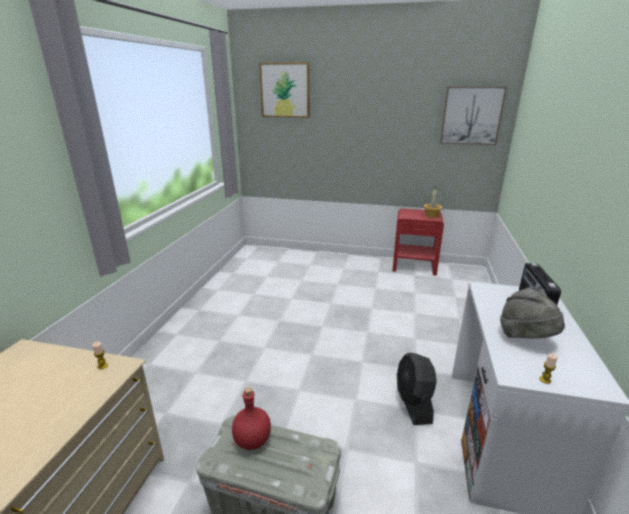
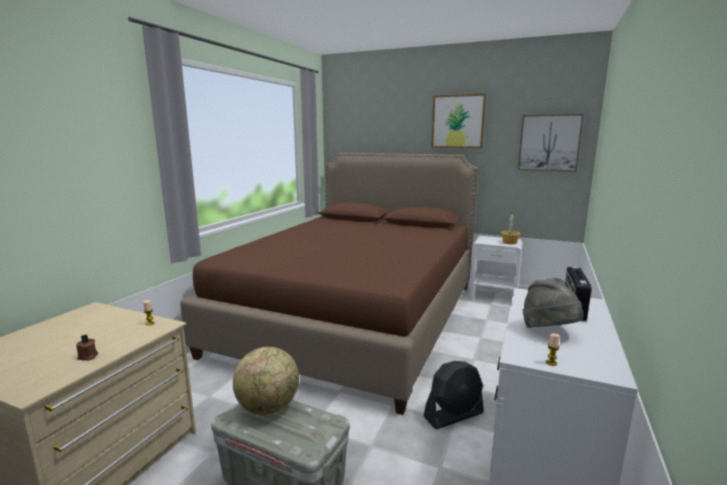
camera: 10 degrees right, 10 degrees down
red bottle [232,387,271,450] -> globe [233,347,299,415]
picture [259,62,310,118] -> picture moved to [431,94,486,148]
red nightstand [393,209,444,276] -> white nightstand [468,236,523,300]
black fan [397,353,437,425] -> black fan turned 120 degrees counterclockwise [423,361,484,429]
none -> brown candle [76,335,98,361]
none -> brown bed [180,153,478,415]

